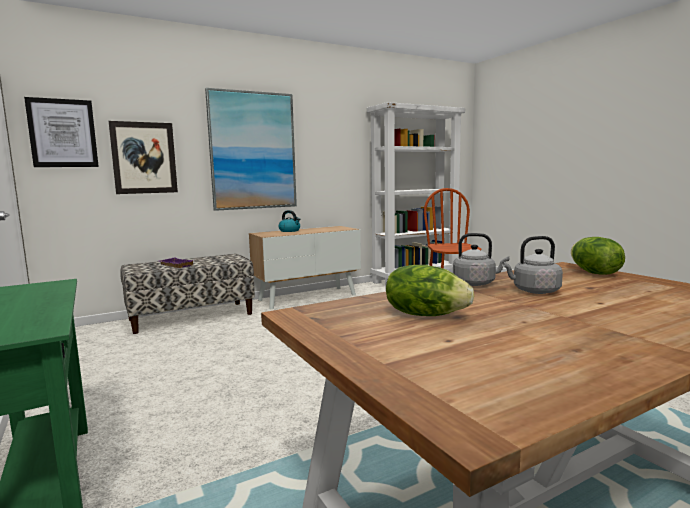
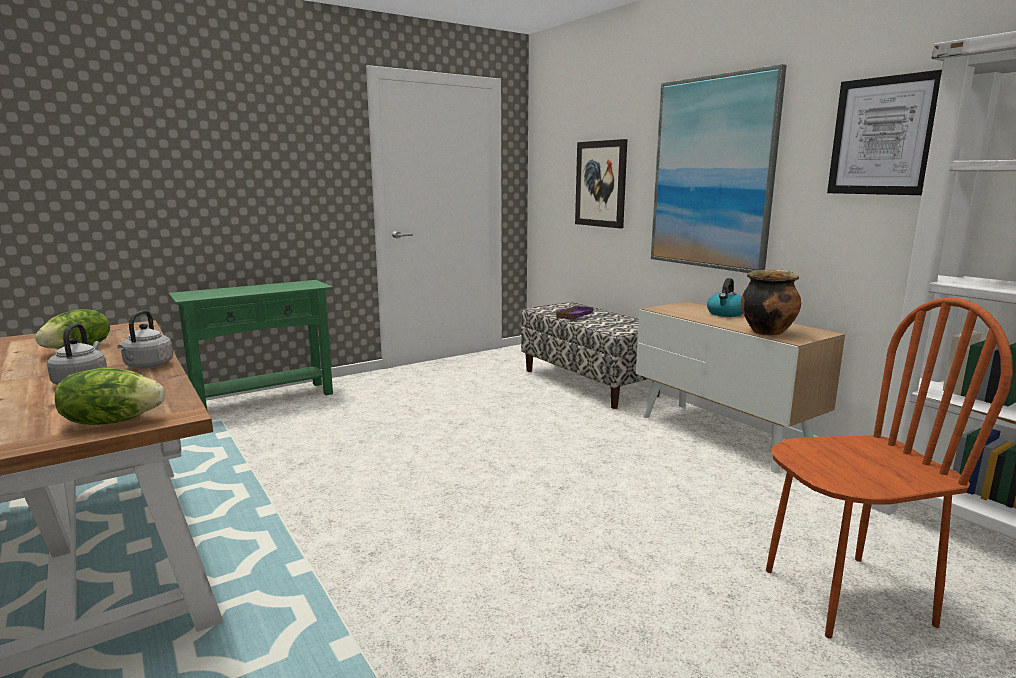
camera: 85 degrees right, 5 degrees up
picture [24,97,99,167] -> picture moved to [827,70,942,195]
none -> cooking pot [741,269,801,336]

